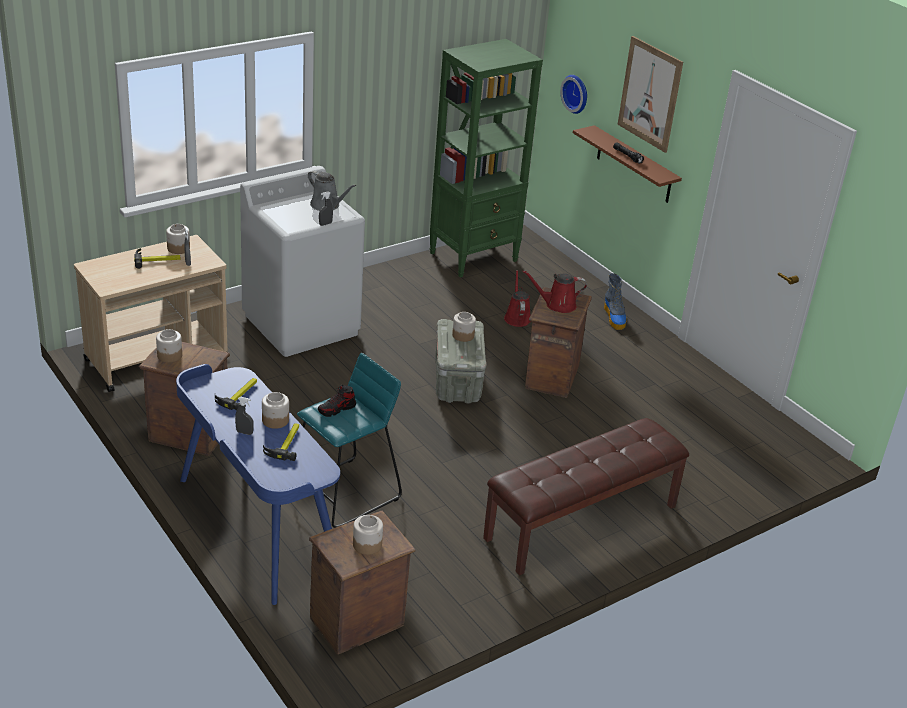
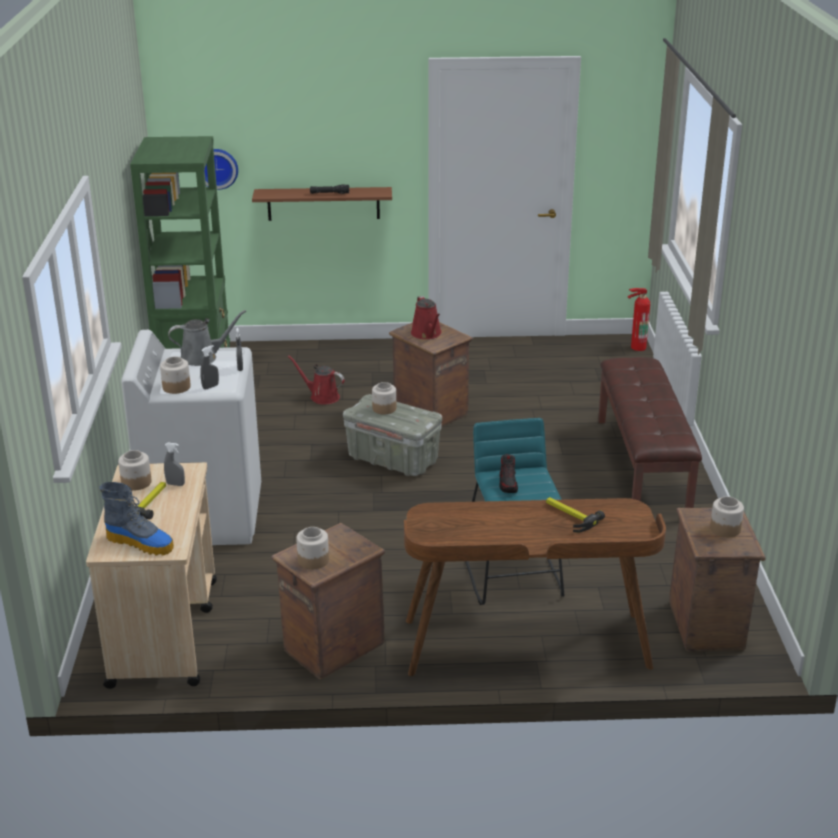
camera: 55 degrees left, 5 degrees down
blue desk [176,364,340,605] -> brown desk [404,498,666,676]
hammer [215,378,257,411] -> none
grey spray bottle [235,397,254,435] -> grey spray bottle moved to [200,345,219,390]
jar [262,392,289,429] -> jar moved to [160,356,191,394]
red watering can [523,270,587,313] -> red watering can turned 45 degrees counterclockwise [411,296,442,339]
boot [604,273,627,330] -> boot moved to [99,482,174,556]
picture [618,36,683,153] -> none
none -> fire extinguisher [628,288,650,351]

